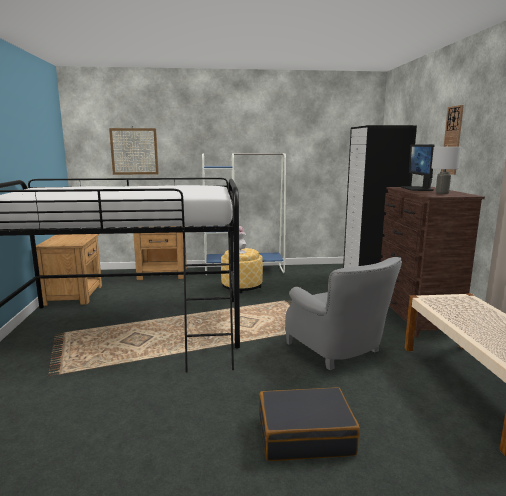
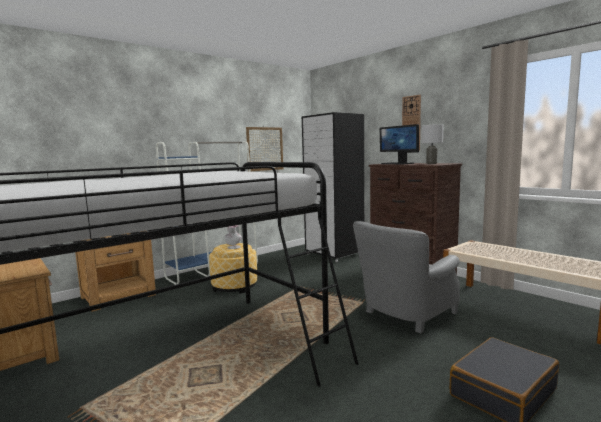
camera: 35 degrees left, 5 degrees down
picture [109,127,159,175] -> picture moved to [246,126,283,172]
grey armchair [285,257,402,370] -> grey armchair turned 120 degrees clockwise [353,221,460,334]

